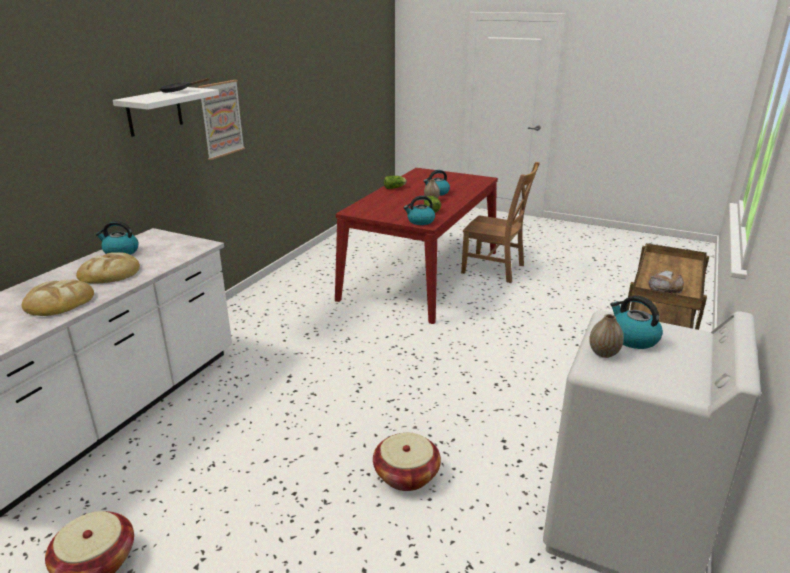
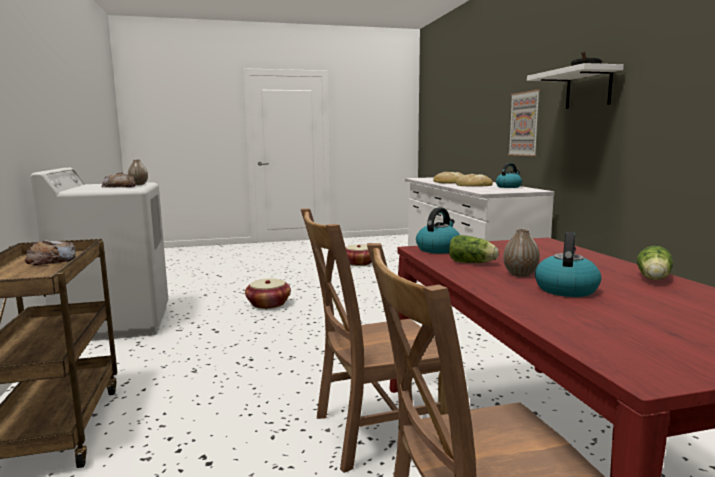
camera: 140 degrees right, 15 degrees down
picture [198,80,245,160] -> picture moved to [508,90,540,156]
kettle [610,295,663,349] -> bread [101,172,136,188]
none -> brown chair [301,209,448,473]

